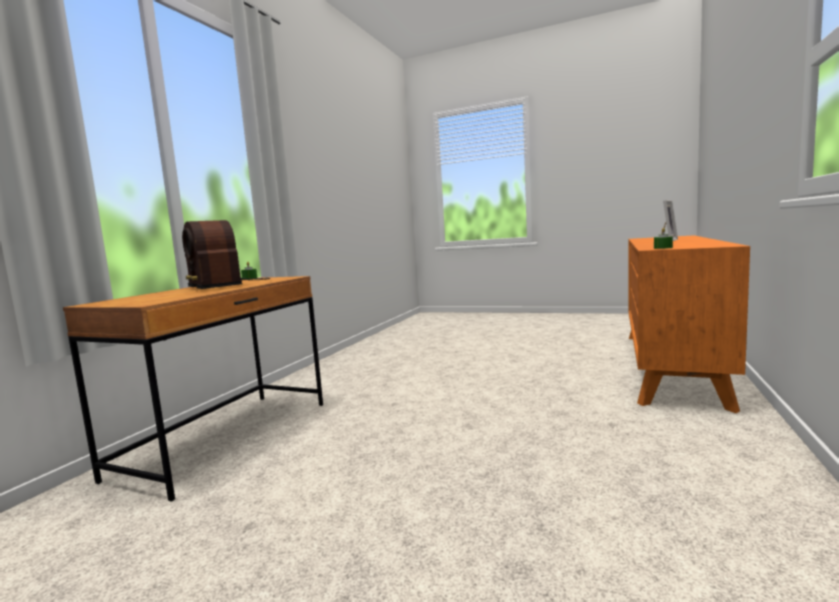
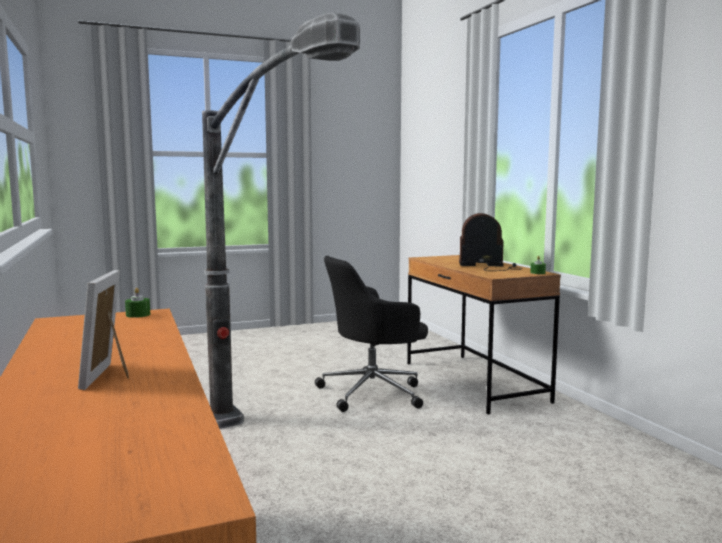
camera: 135 degrees right, 0 degrees up
none -> floor lamp [202,13,360,429]
none -> black office chair [315,256,428,412]

